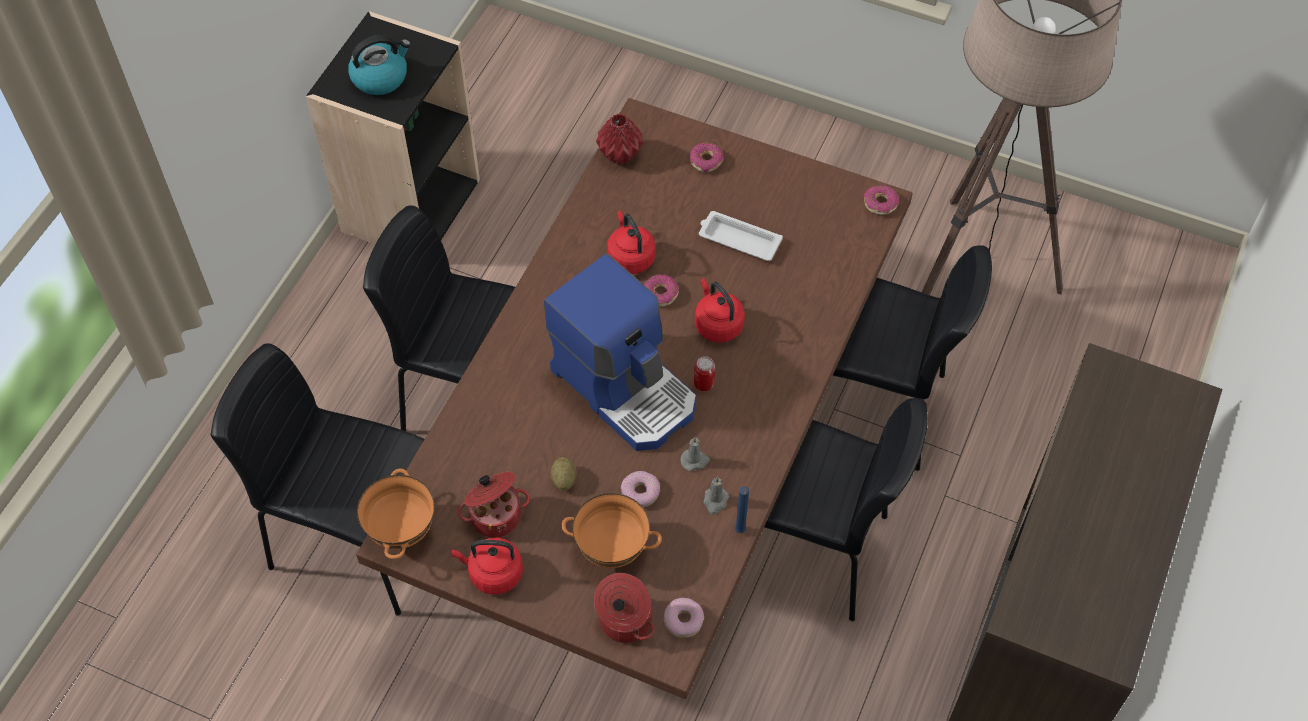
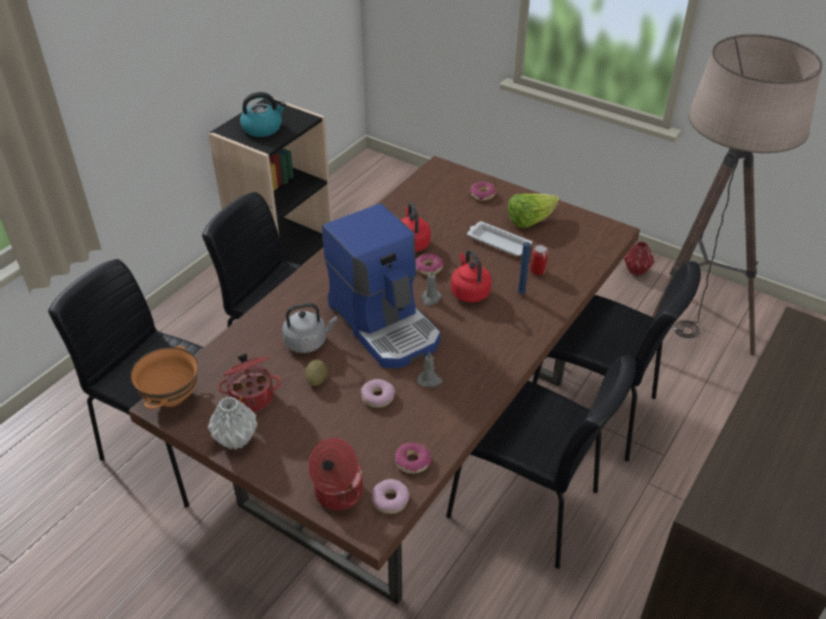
camera: 10 degrees right, 15 degrees down
red kettle [451,537,523,595] -> grey vase [208,397,258,450]
orange bowl [561,493,662,568] -> none
red vase [596,114,643,165] -> red vase moved to [624,242,654,276]
can [694,356,715,391] -> can moved to [530,244,548,275]
grey candle [704,477,729,514] -> grey candle moved to [422,270,442,306]
blue candle [735,486,749,533] -> blue candle moved to [517,242,531,294]
donut [864,185,899,215] -> donut moved to [395,442,431,474]
none -> grey kettle [282,303,338,353]
none -> lettuce [508,194,560,228]

